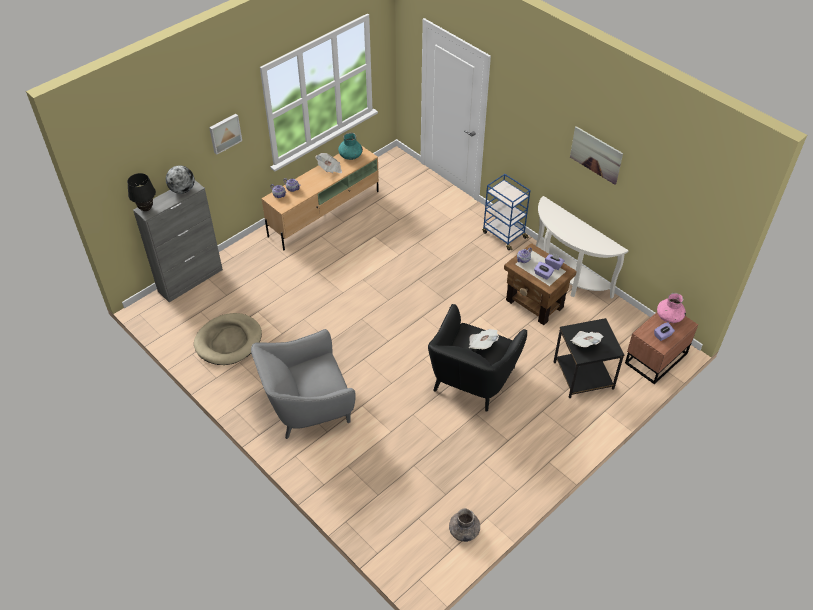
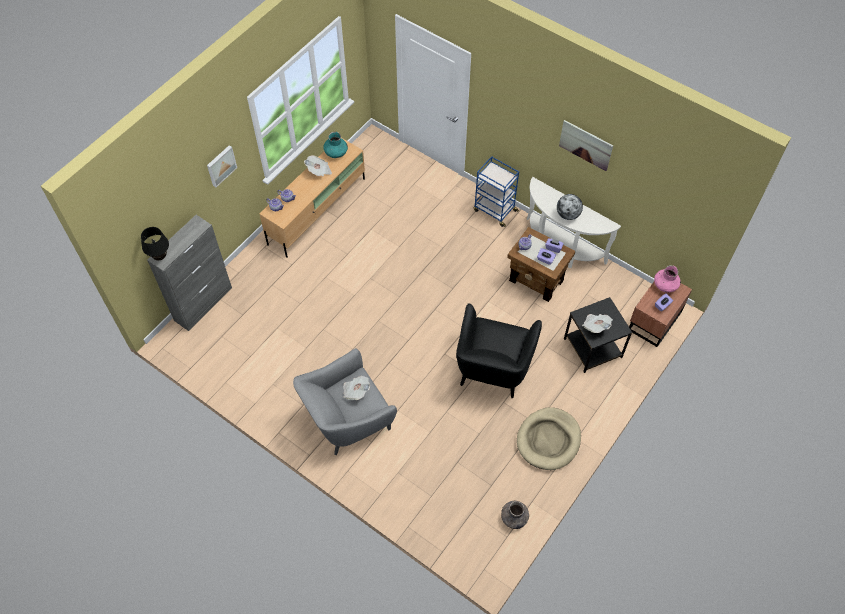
camera: 10 degrees left, 10 degrees up
globe [166,166,195,194] -> globe moved to [557,194,583,220]
beige dog bed [194,313,262,365] -> beige dog bed moved to [517,407,581,470]
newspaper [469,329,499,349] -> newspaper moved to [343,376,370,400]

